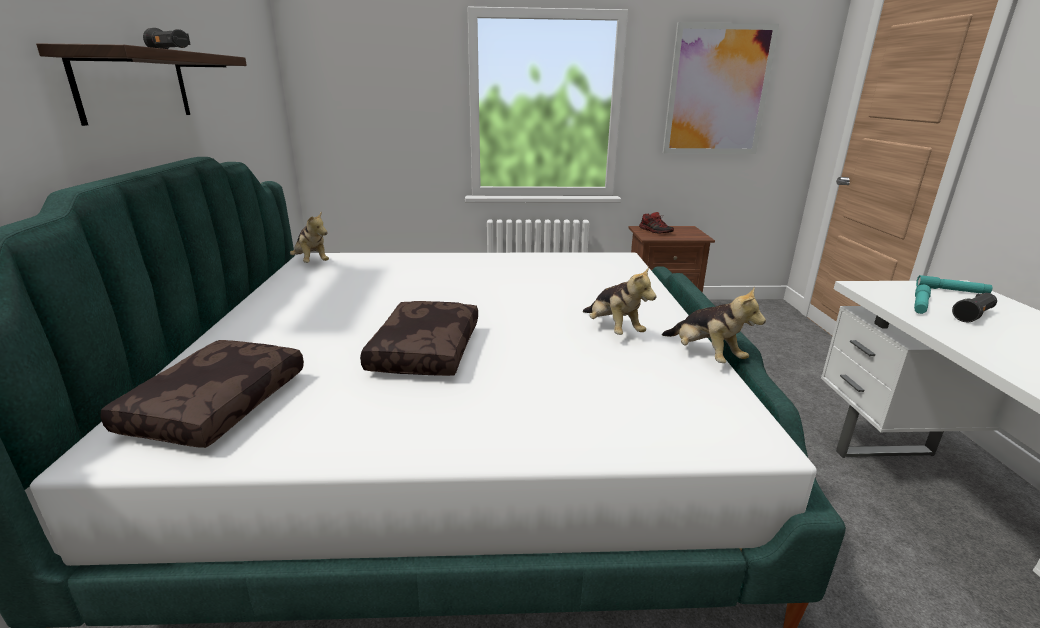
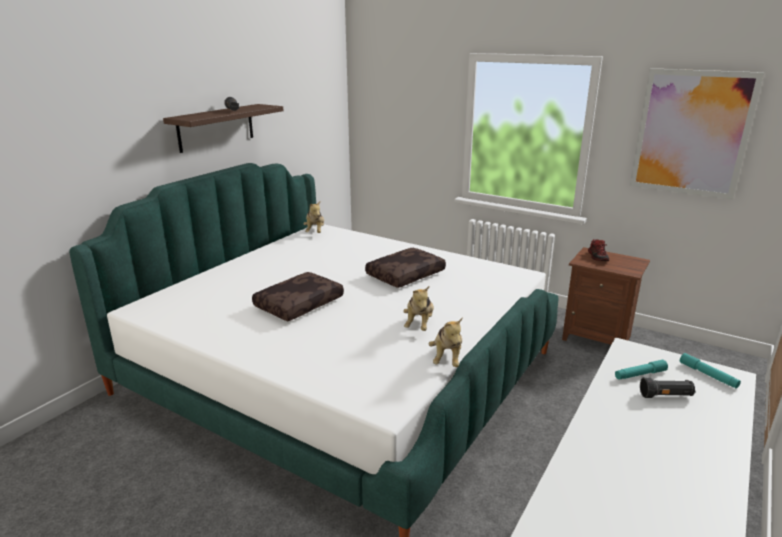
camera: 35 degrees right, 0 degrees up
brown pillow [100,340,304,448] -> brown pillow moved to [365,248,446,288]

